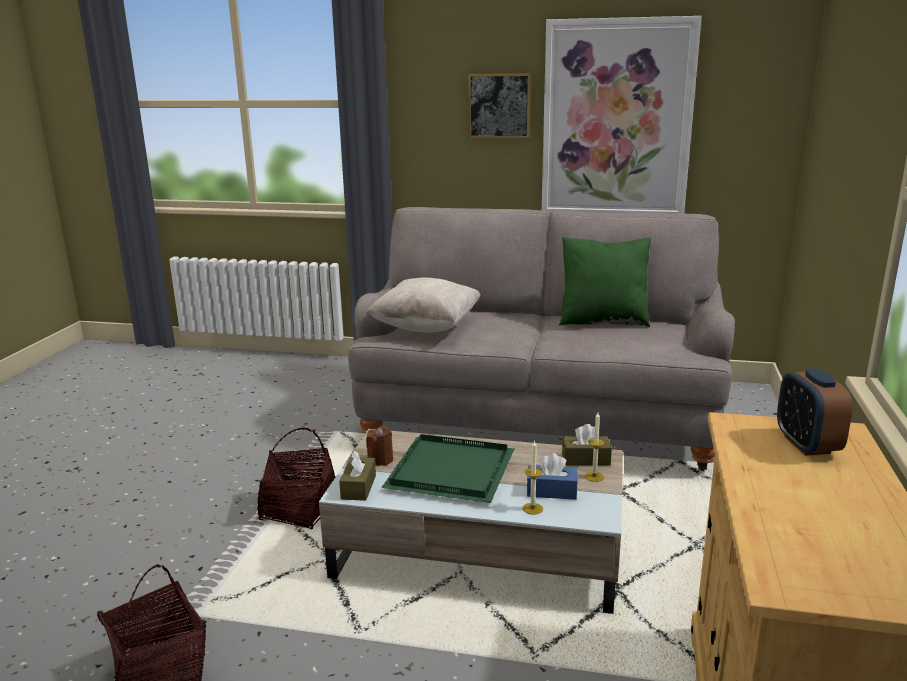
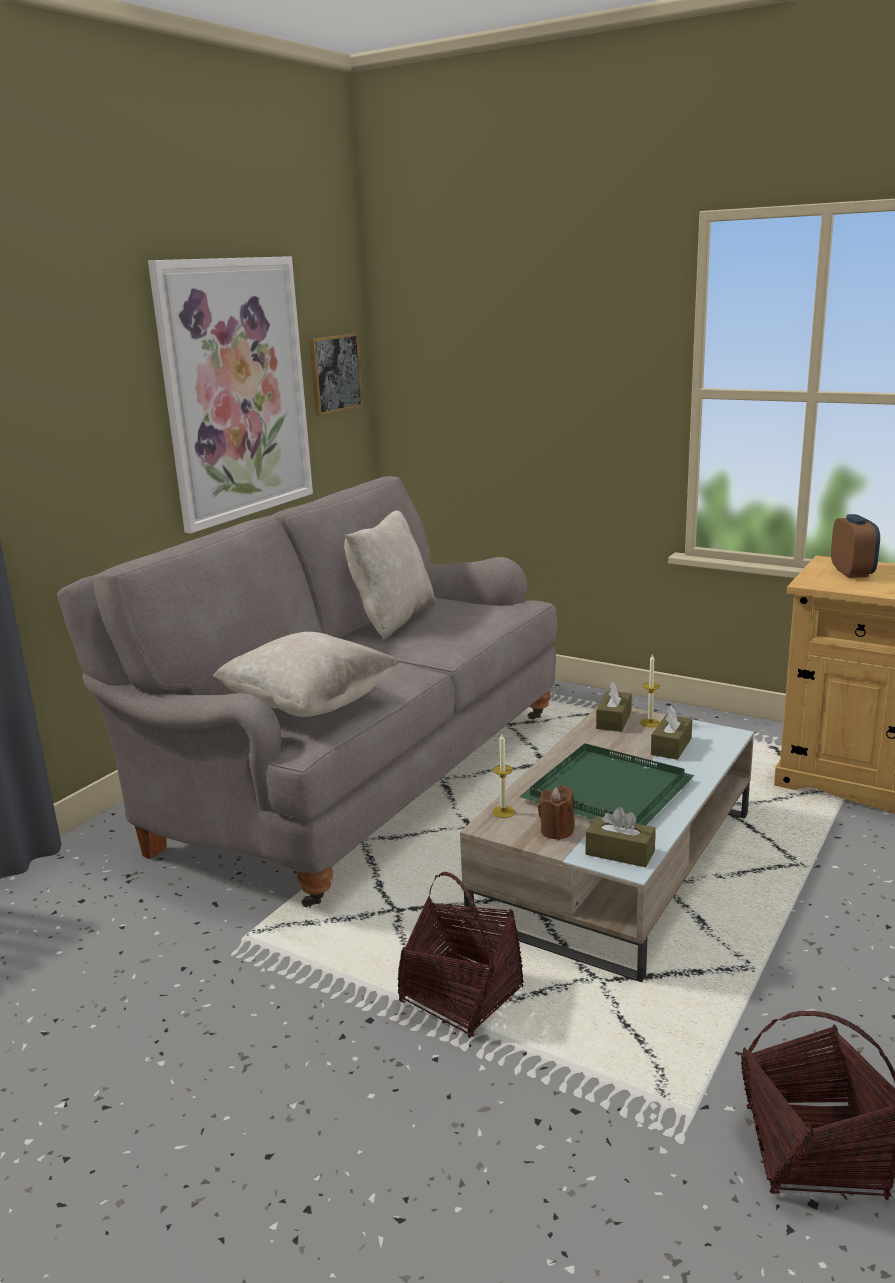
camera: 70 degrees left, 0 degrees up
picture [468,73,531,138] -> picture moved to [309,333,363,416]
candle [522,440,543,515] -> candle moved to [492,734,515,818]
blue tissue box [527,453,578,500] -> brown tissue box [651,706,692,760]
green pillow [559,237,651,327] -> beige pillow [344,510,436,640]
alarm clock [777,368,853,456] -> alarm clock turned 105 degrees counterclockwise [831,514,880,578]

